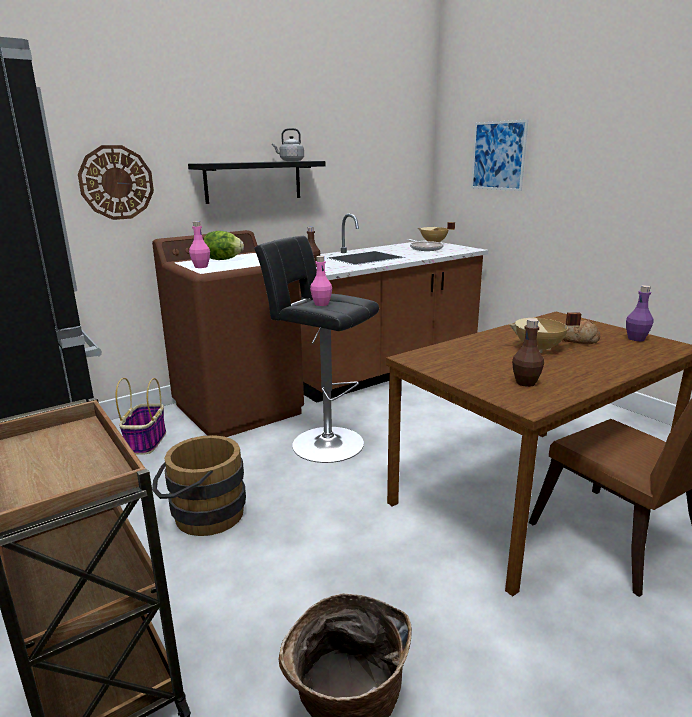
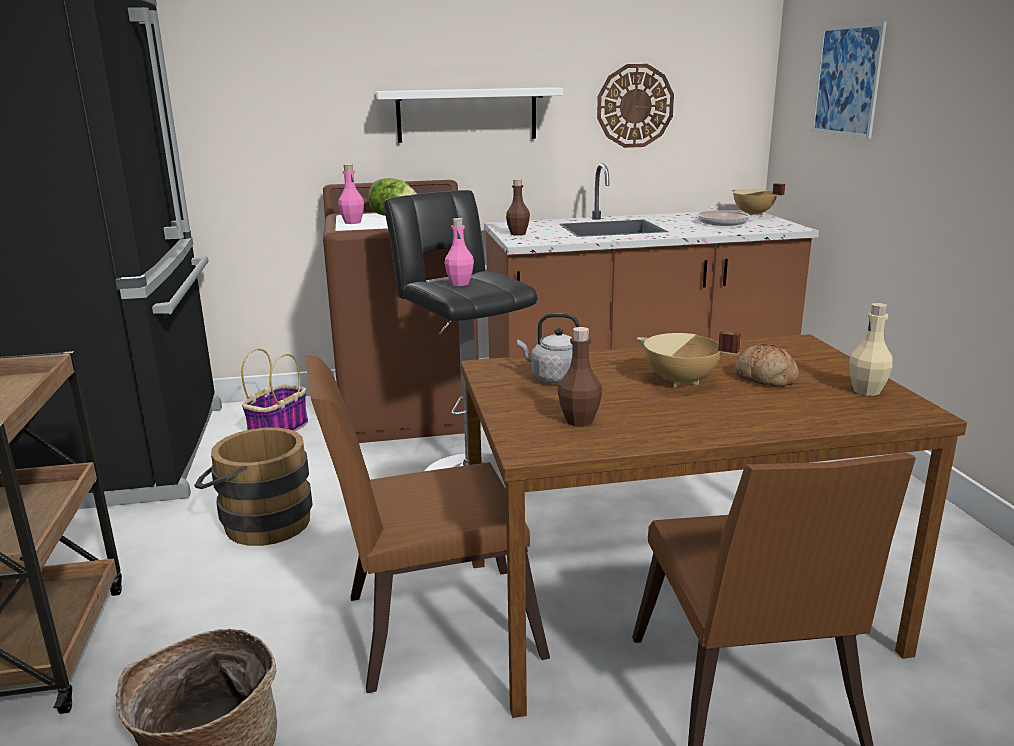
camera: 25 degrees right, 0 degrees up
wall clock [78,145,154,220] -> wall clock moved to [597,64,674,148]
black shelf [188,161,325,204] -> white shelf [376,87,563,143]
grey kettle [272,128,304,161] -> grey kettle moved to [517,313,580,383]
purple bottle [626,285,653,341] -> beige bottle [849,303,893,396]
none -> brown chair [304,355,550,693]

